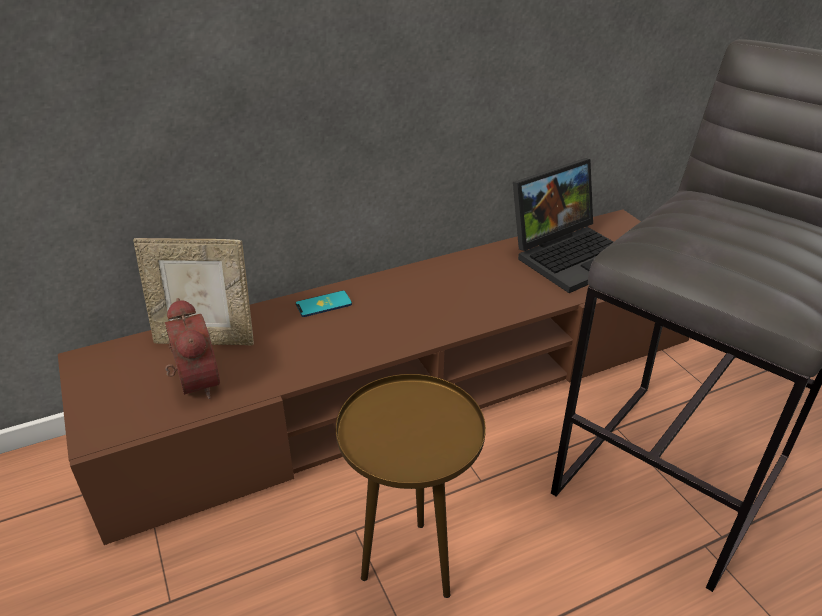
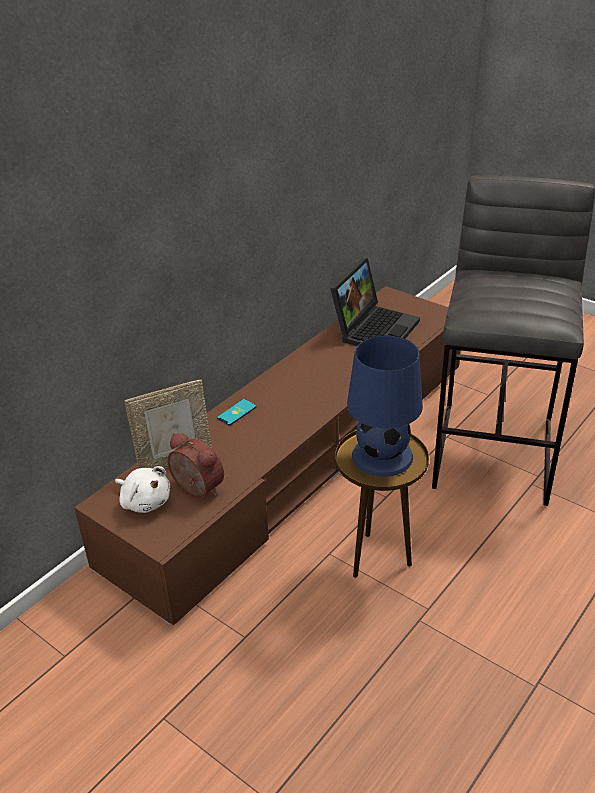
camera: 25 degrees left, 0 degrees up
none -> white plush toy [115,466,170,513]
none -> blue table lamp [347,336,423,477]

